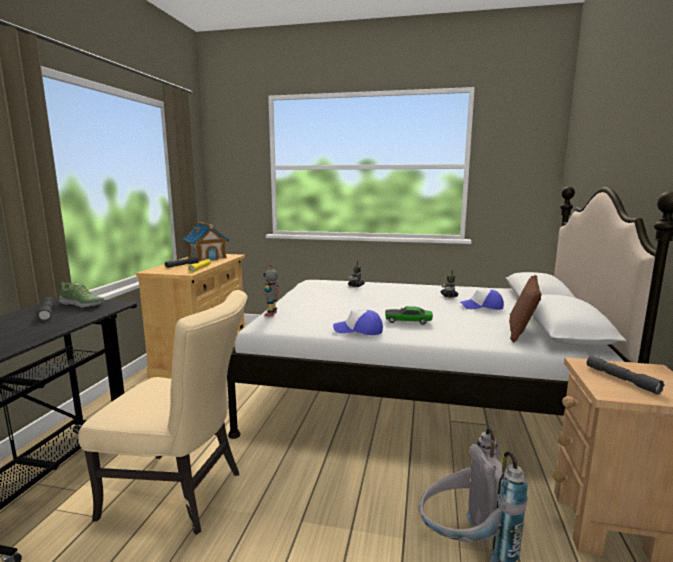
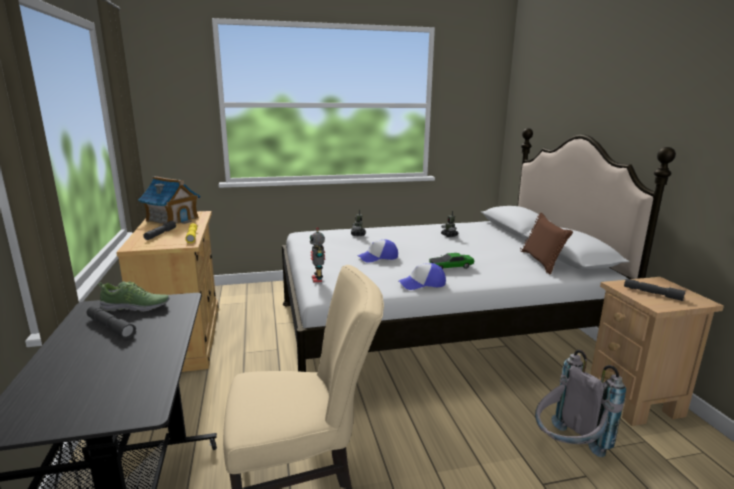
camera: 25 degrees left, 5 degrees up
cap [460,289,504,310] -> cap moved to [357,239,398,263]

